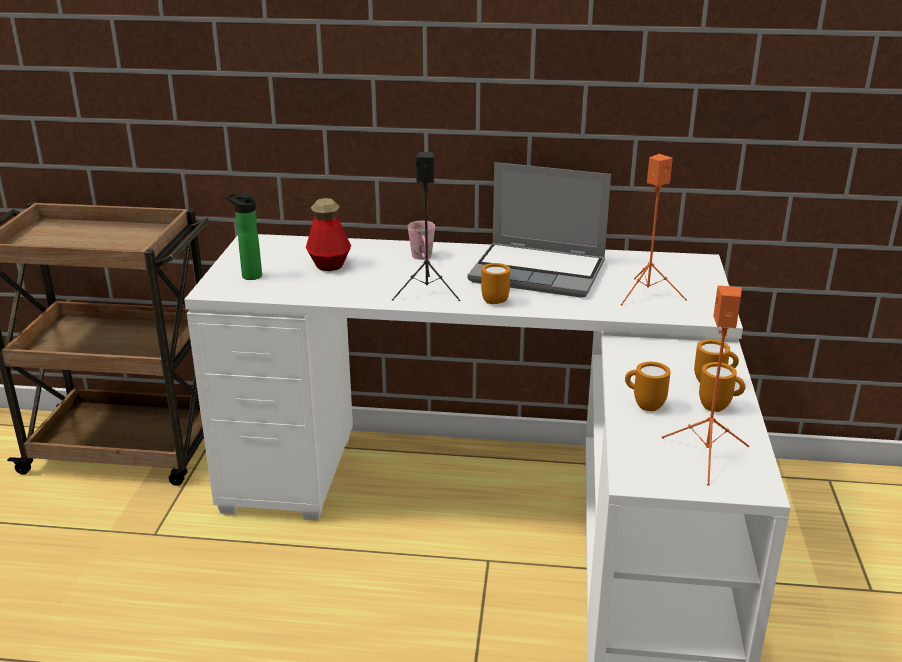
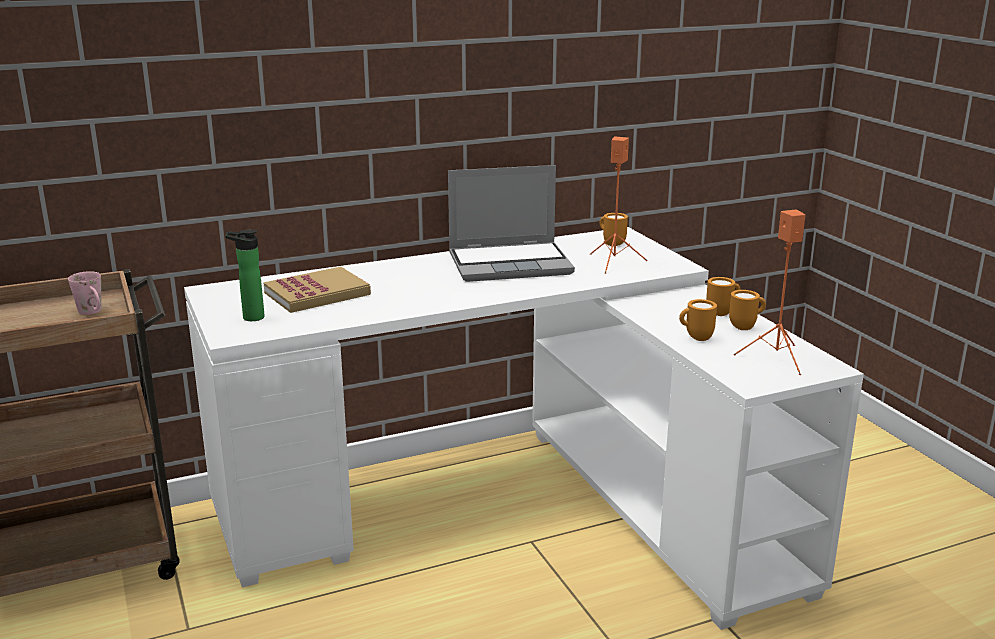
camera: 30 degrees left, 5 degrees down
bottle [306,198,351,271] -> book [263,266,371,313]
black speaker [392,152,460,301] -> none
pink mug [408,221,435,260] -> pink mug moved to [68,271,102,315]
orange mug [481,263,510,304] -> orange mug moved to [599,213,628,246]

